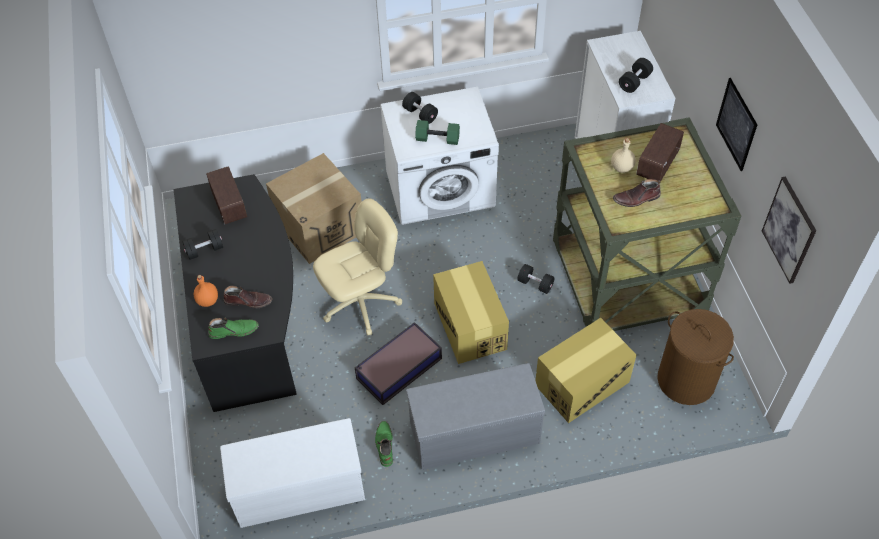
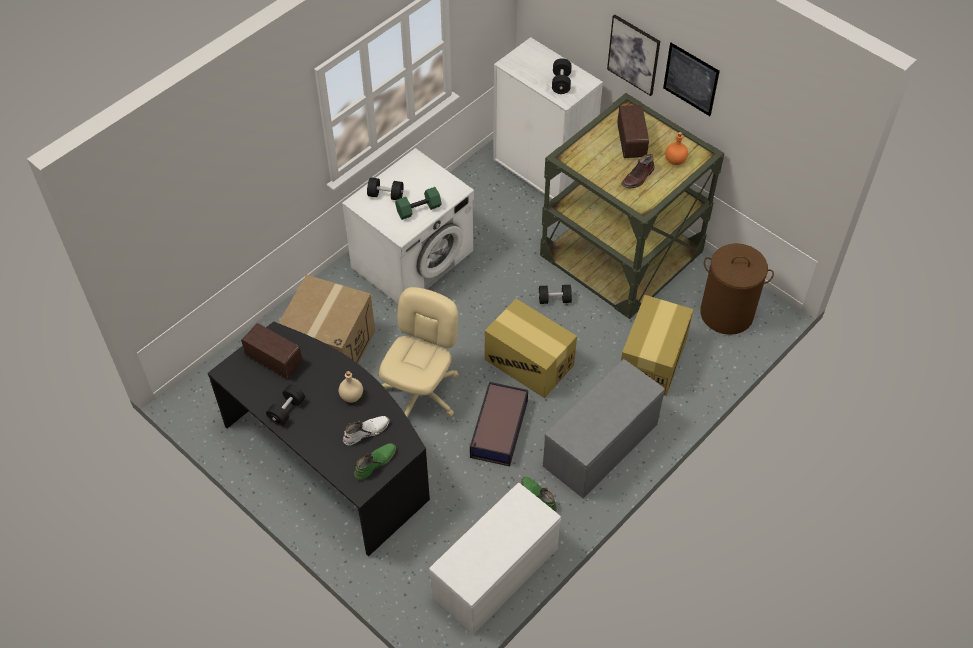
camera: 35 degrees left, 0 degrees up
orange bottle [194,275,218,307] -> orange bottle moved to [665,132,688,165]
brown boot [224,286,272,308] -> white boot [343,416,390,445]
beige bottle [611,138,636,173] -> beige bottle moved to [339,371,363,402]
picture [762,177,816,284] -> picture moved to [607,15,660,96]

